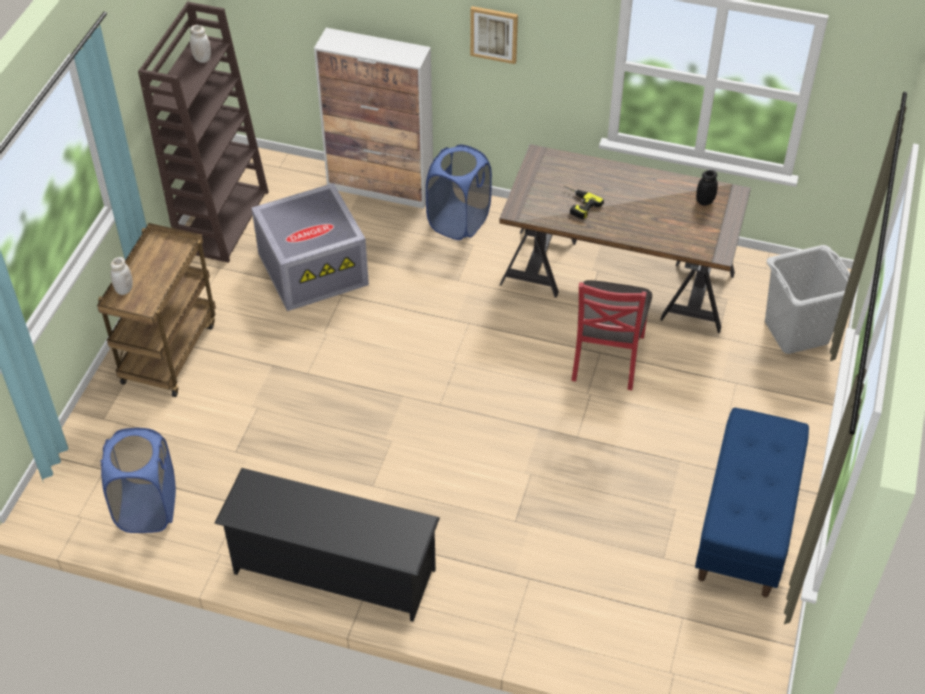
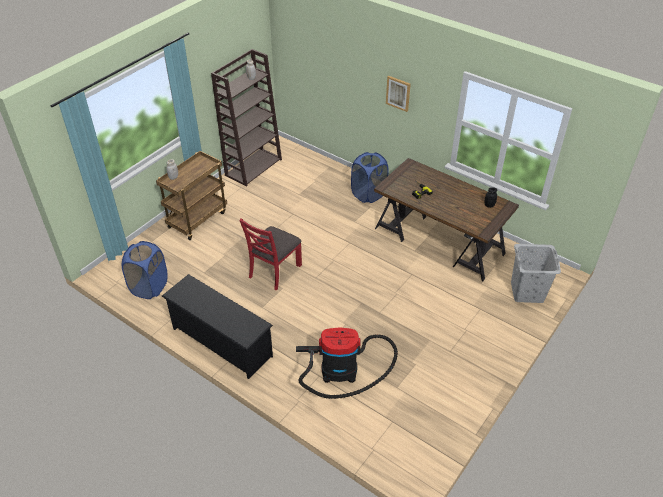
camera: 20 degrees right, 5 degrees down
grey storage box [252,183,369,311] -> none
cabinet [314,28,433,209] -> none
red chair [571,280,652,390] -> red chair moved to [239,218,302,291]
blue bench [695,408,809,597] -> none
none -> vacuum cleaner [296,327,398,399]

